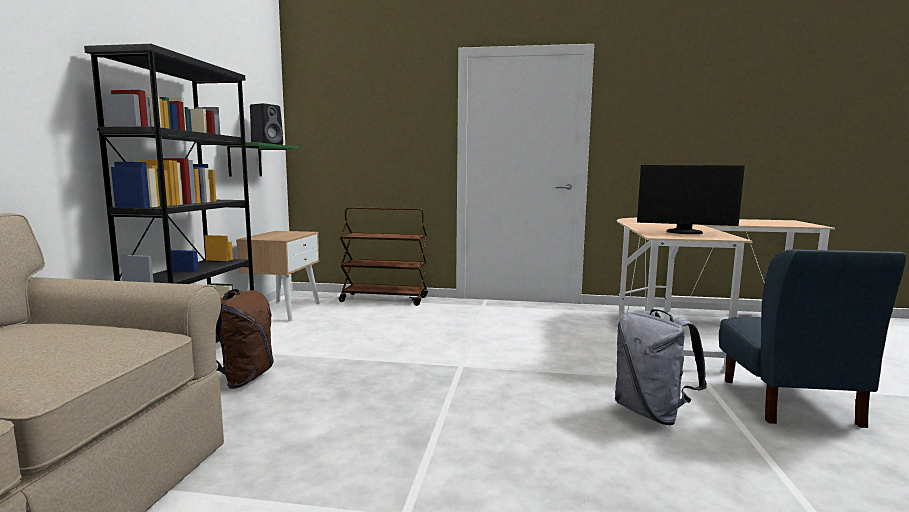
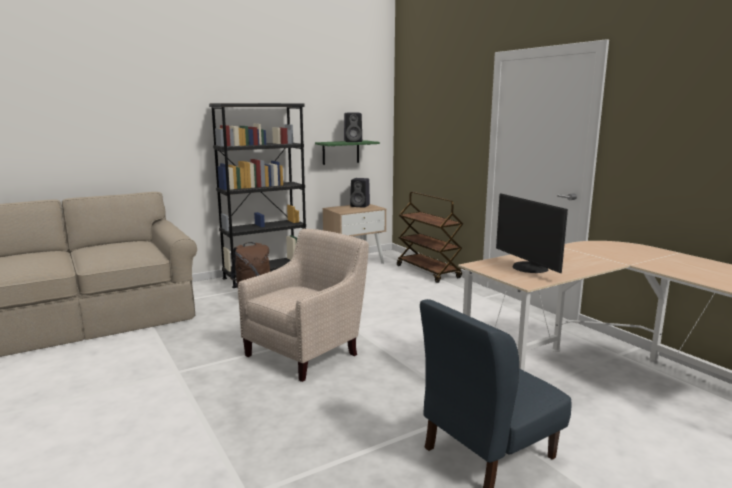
camera: 50 degrees right, 5 degrees up
grey backpack [615,309,707,425] -> none
none -> beige armchair [238,228,369,382]
none -> black speaker [350,178,370,208]

